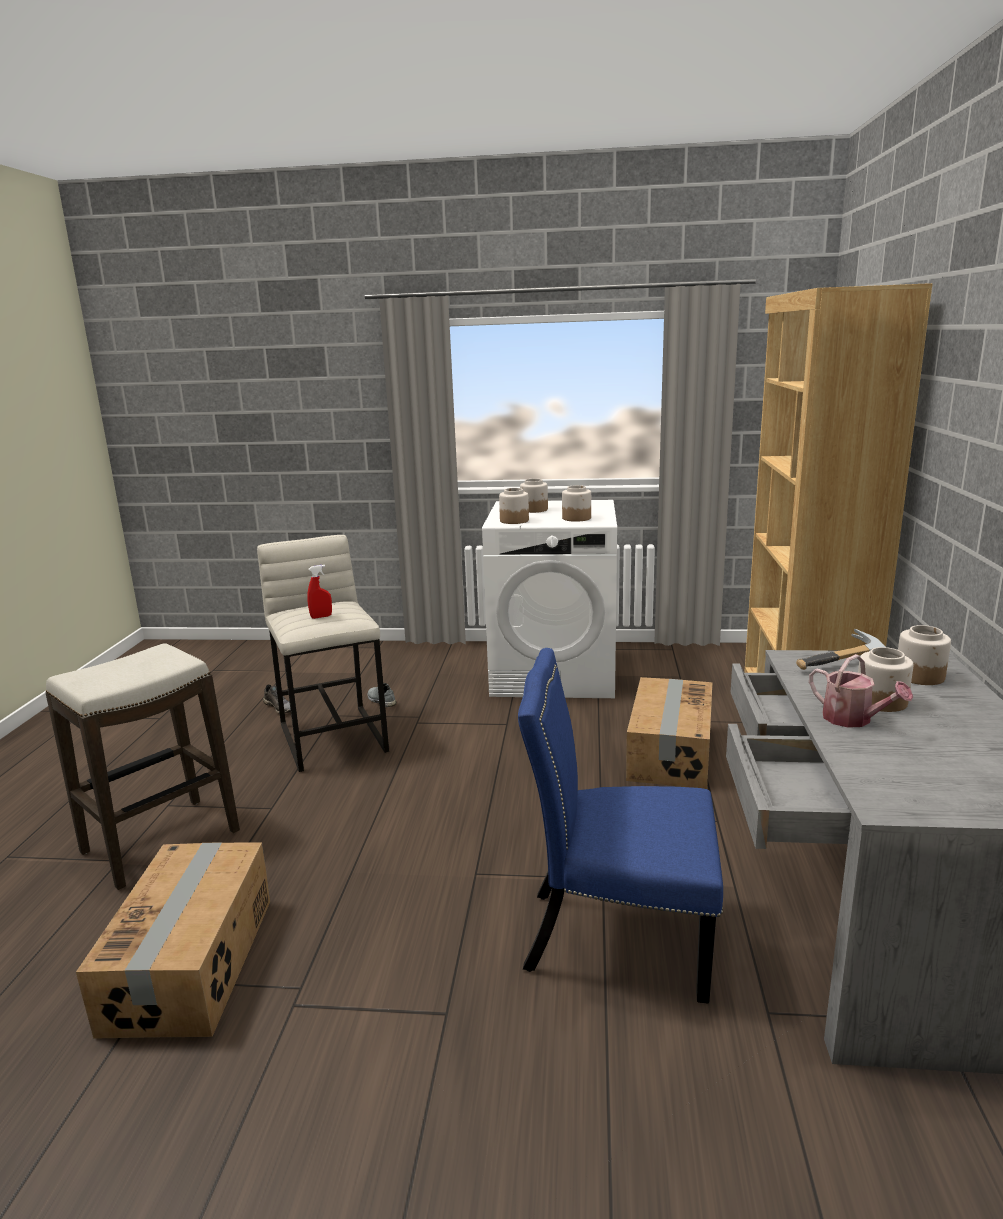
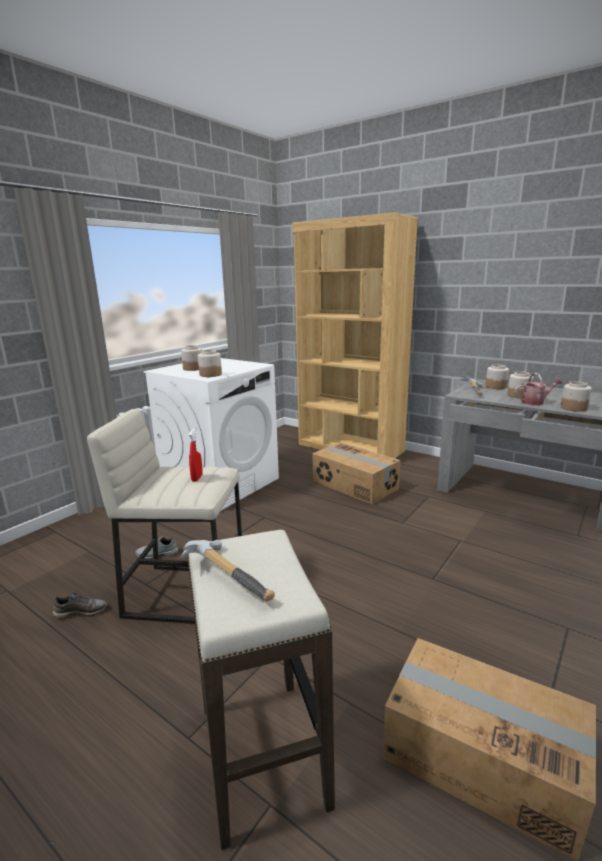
camera: 60 degrees left, 0 degrees up
blue chair [518,648,723,1003] -> none
jar [562,485,591,522] -> jar moved to [561,381,592,412]
none -> hammer [181,540,275,601]

